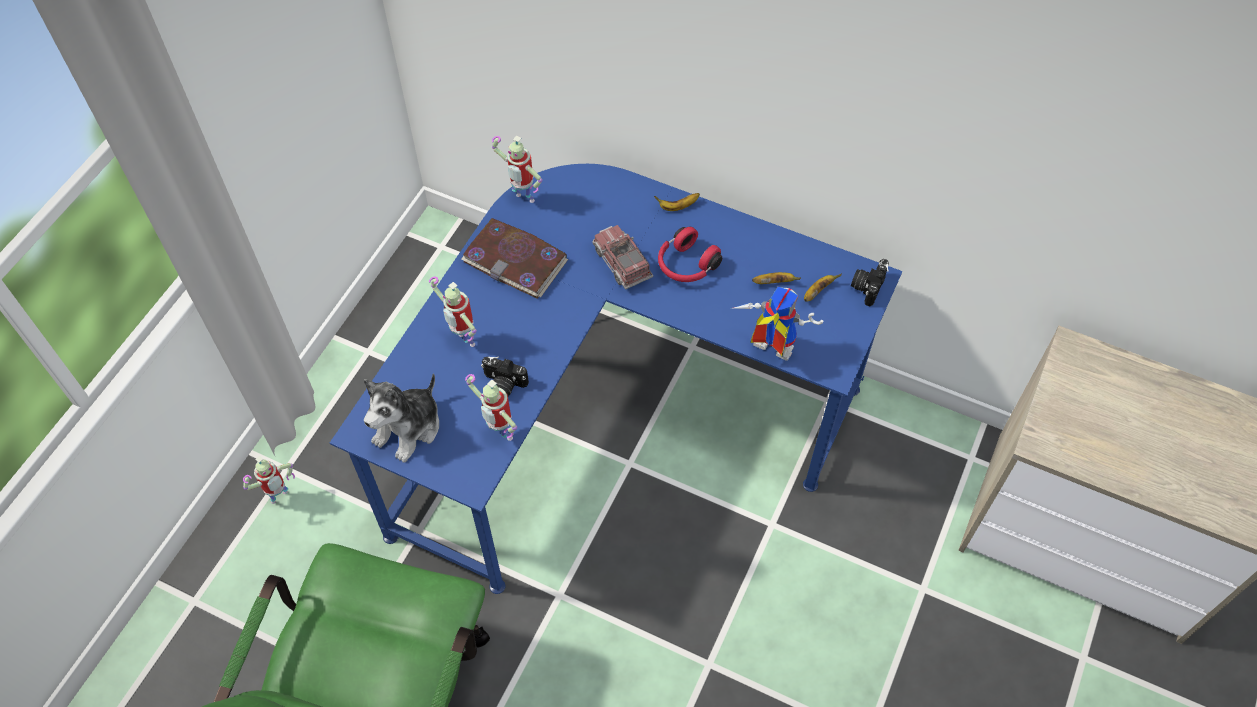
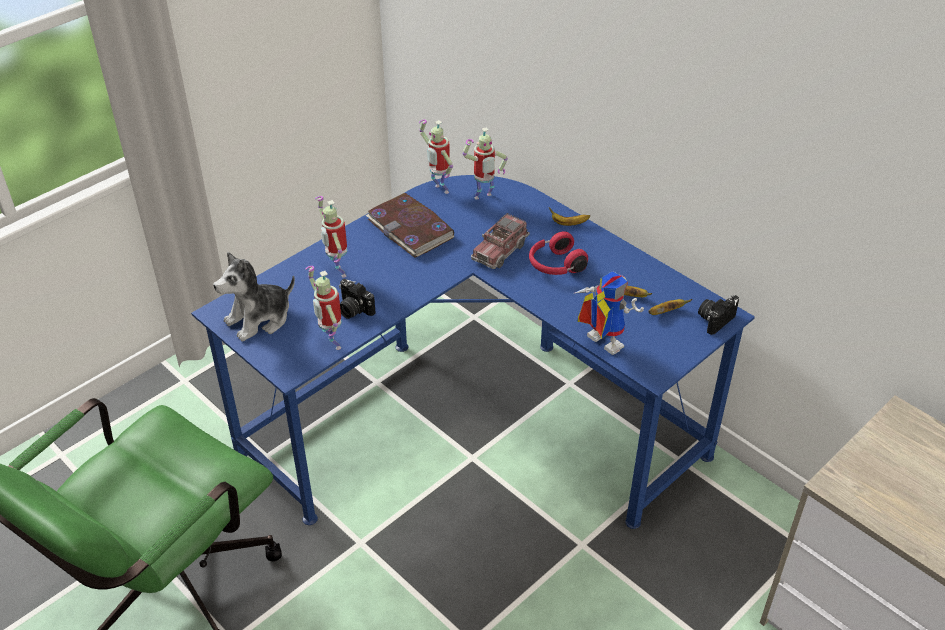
camera: 20 degrees right, 15 degrees down
toy robot [243,456,295,504] -> toy robot moved to [462,128,508,200]
toy truck [593,225,653,289] -> toy truck turned 135 degrees counterclockwise [471,213,530,269]

